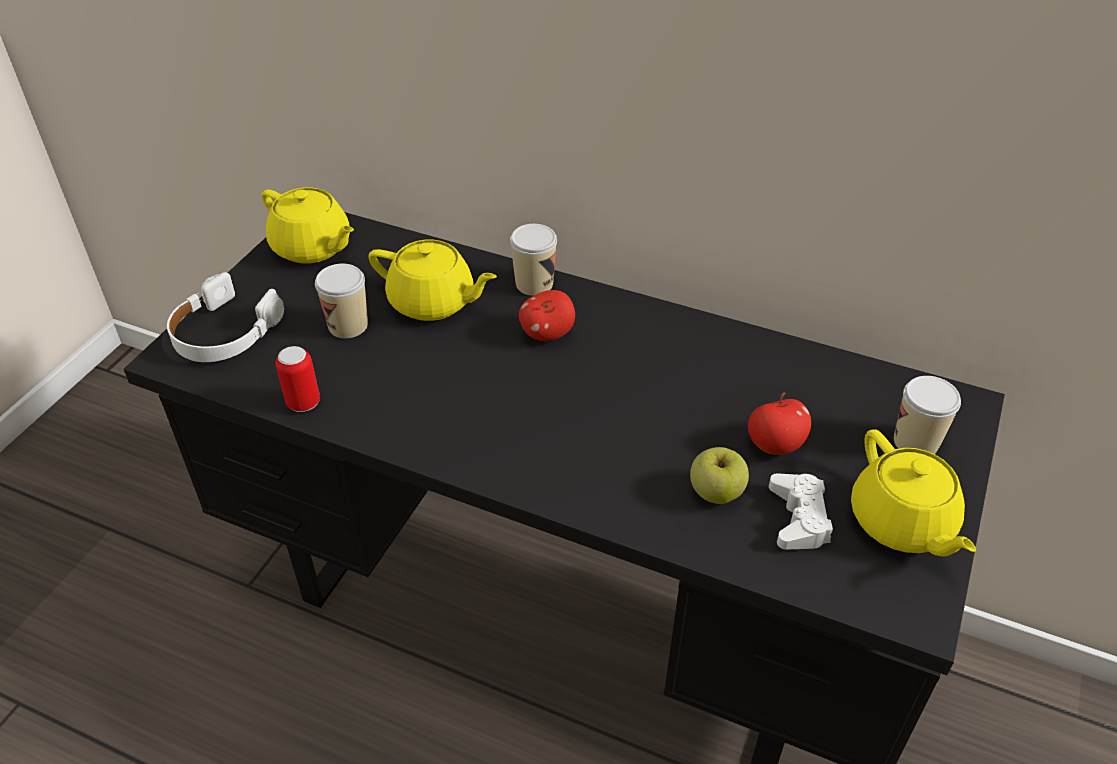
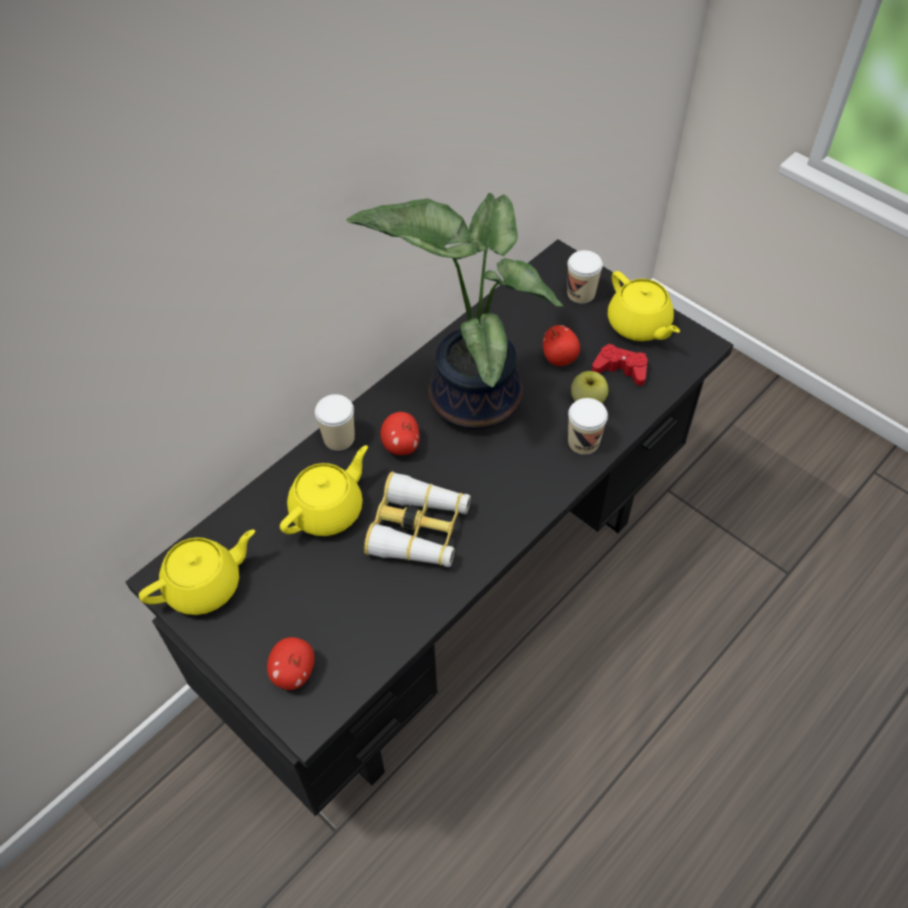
camera: 70 degrees left, 10 degrees up
white headphones [167,272,284,362] -> apple [267,637,315,690]
can [275,346,320,412] -> none
cup [315,264,368,338] -> cup moved to [568,398,608,455]
white game controller [769,473,833,549] -> red game controller [592,344,648,386]
yellow teapot [851,429,976,557] -> yellow teapot turned 60 degrees clockwise [608,271,680,341]
none -> potted plant [346,193,563,430]
none -> binoculars [364,472,471,567]

